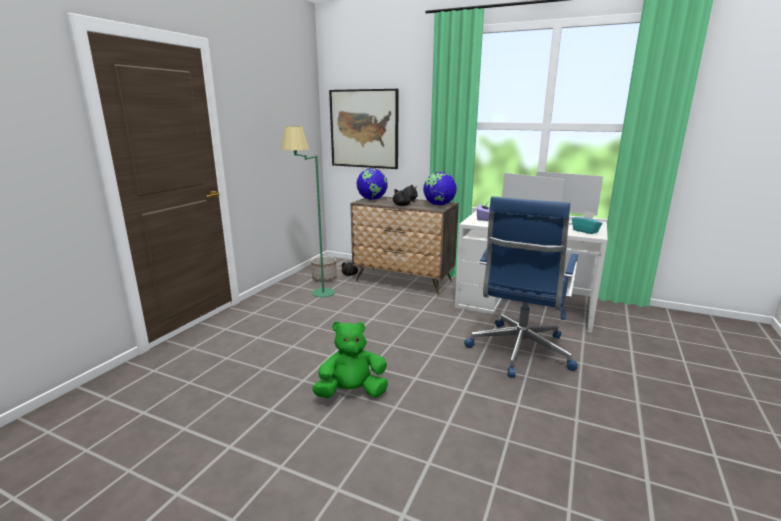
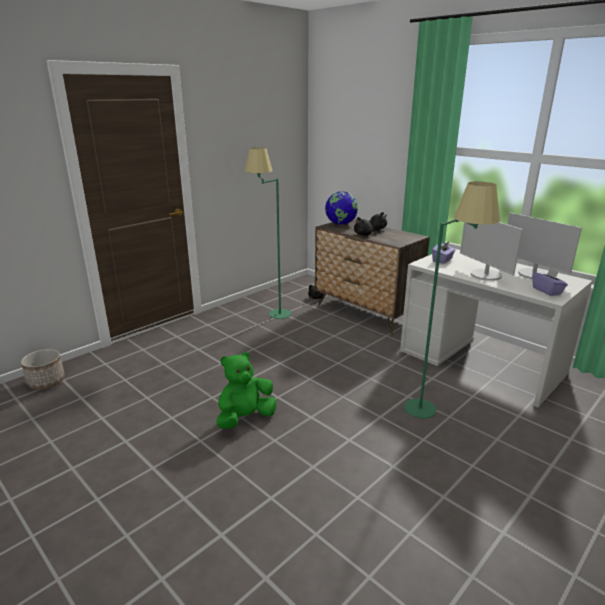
camera: 20 degrees right, 5 degrees up
planter [311,256,337,282] -> planter moved to [21,349,65,389]
green plush toy [312,321,388,398] -> green plush toy turned 45 degrees counterclockwise [216,352,276,429]
picture [329,89,399,169] -> none
globe [423,172,457,206] -> none
blue office chair [464,196,578,378] -> green floor lamp [404,182,500,419]
turquoise tissue box [572,211,602,234] -> purple tissue box [532,267,568,296]

